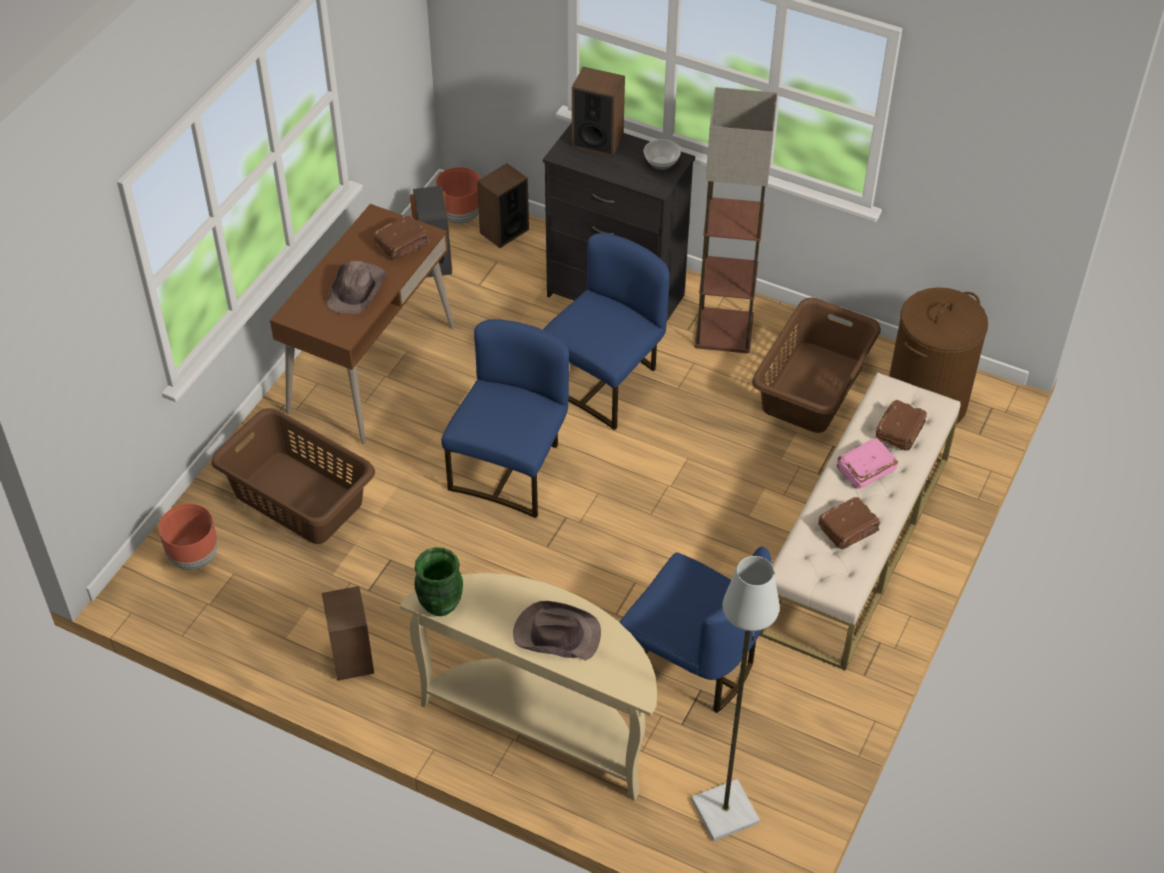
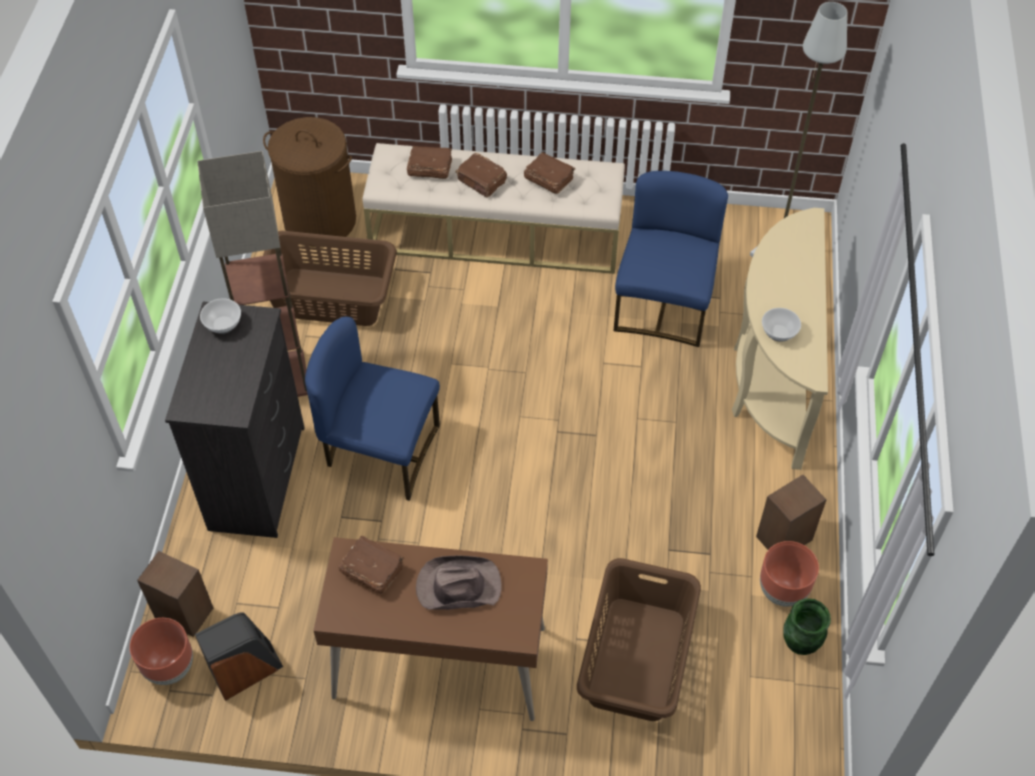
camera: 110 degrees left, 5 degrees up
brown planter [158,504,218,570] -> brown planter moved to [760,541,819,607]
green vase [414,547,463,616] -> green vase moved to [784,598,831,655]
blue chair [441,319,569,518] -> none
brown hat [513,601,601,661] -> none
speaker [572,67,625,157] -> none
pink book [837,437,898,489] -> brown book [455,153,507,198]
none -> bowl [762,308,801,342]

